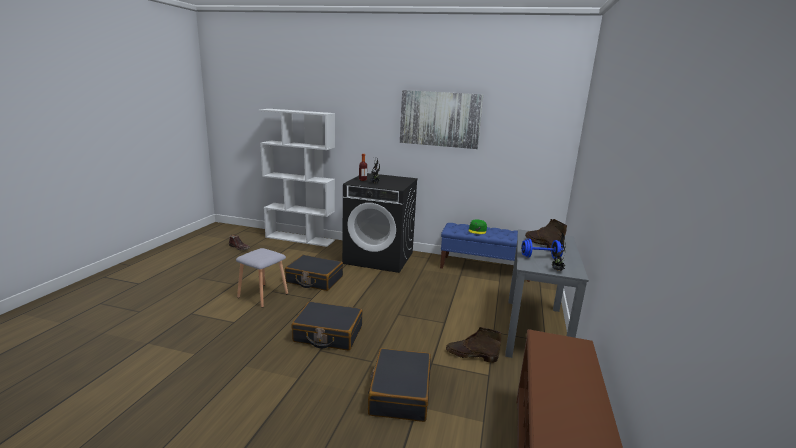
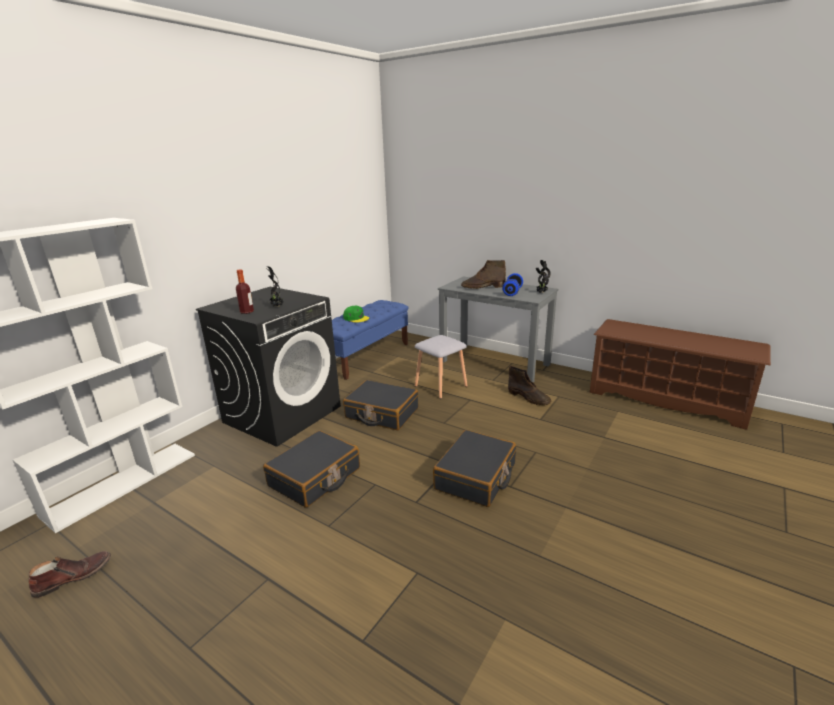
camera: 70 degrees left, 5 degrees up
grey stool [236,248,288,308] -> grey stool moved to [415,335,468,399]
black suitcase [368,348,431,422] -> black suitcase moved to [343,380,418,430]
picture [400,90,483,149] -> none
brown boot [446,327,501,363] -> brown boot turned 75 degrees counterclockwise [508,366,551,405]

